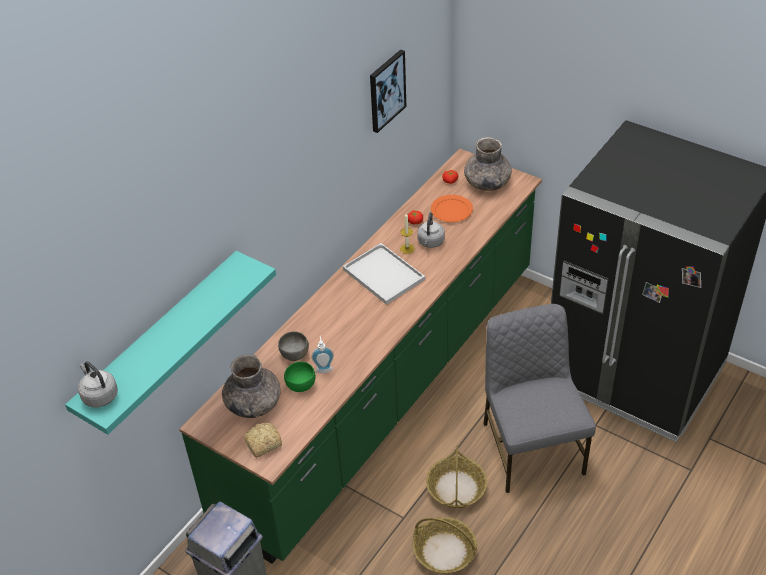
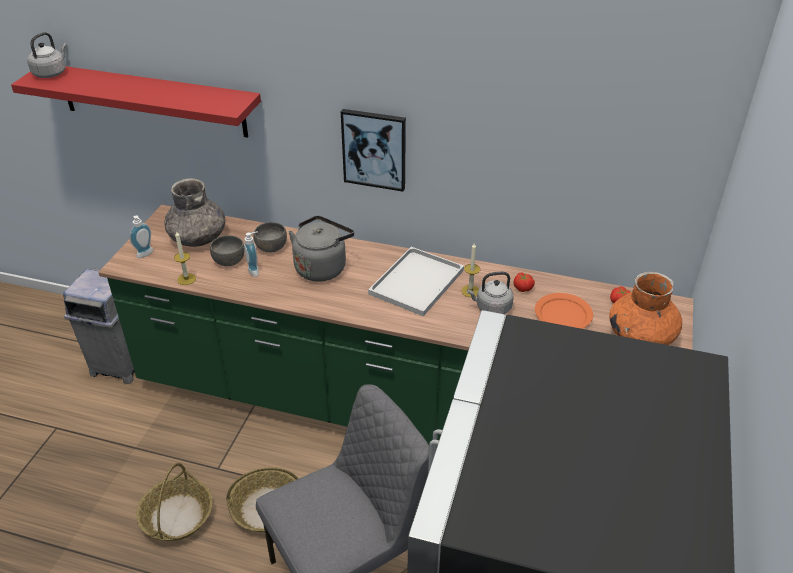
camera: 70 degrees right, 5 degrees down
turquoise shelf [65,251,276,435] -> red shelf [11,66,261,138]
bread [244,423,282,457] -> soap dispenser [130,215,153,258]
green bowl [284,362,315,392] -> grey bowl [210,235,245,266]
picture [370,49,406,133] -> picture moved to [341,109,406,192]
grey vase [464,137,512,191] -> orange vase [609,272,682,345]
none -> candle [174,231,196,285]
none -> grey kettle [289,216,354,282]

